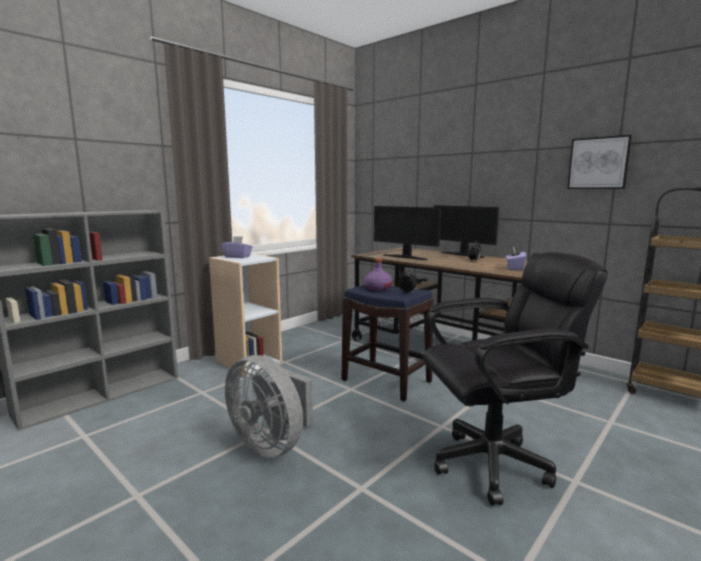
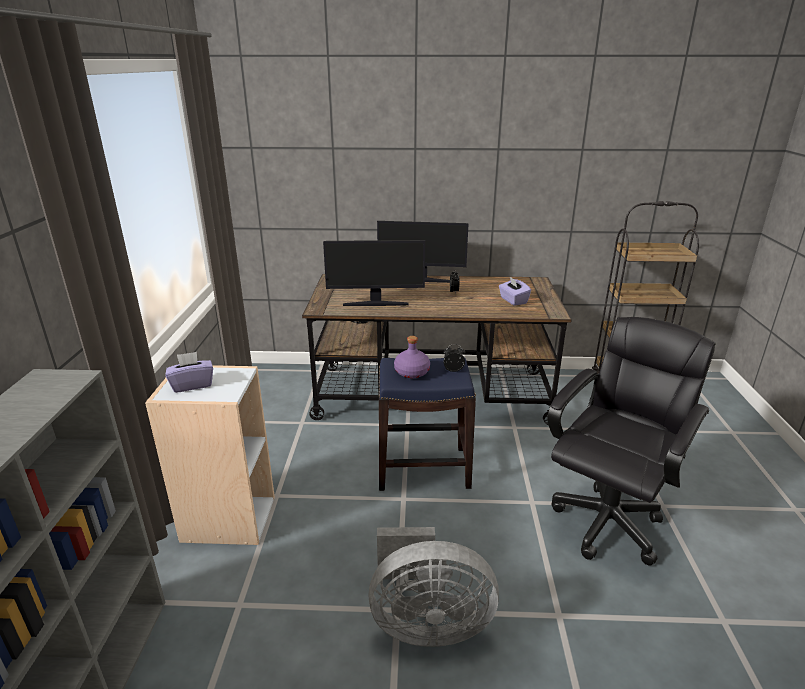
camera: 40 degrees left, 15 degrees up
picture [567,135,632,189] -> none

